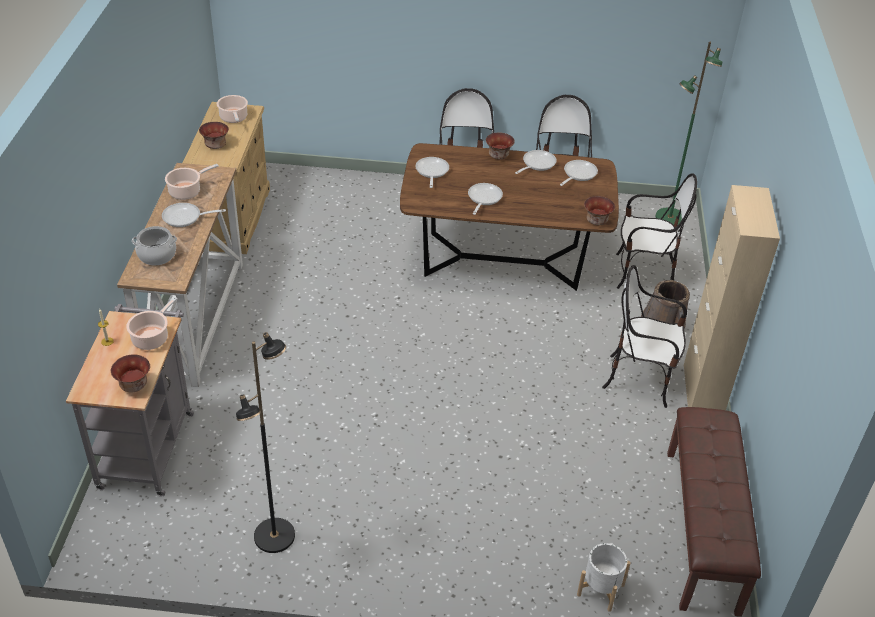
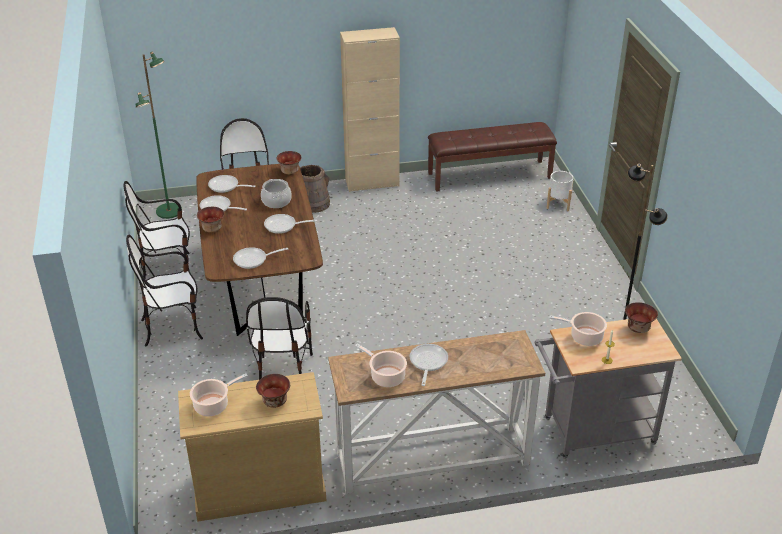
camera: 105 degrees left, 5 degrees down
cooking pot [132,226,177,265] -> cooking pot moved to [261,179,292,208]
frying pan [162,203,226,227] -> frying pan turned 150 degrees counterclockwise [410,344,448,386]
chair [602,265,687,408] -> chair moved to [246,297,313,380]

